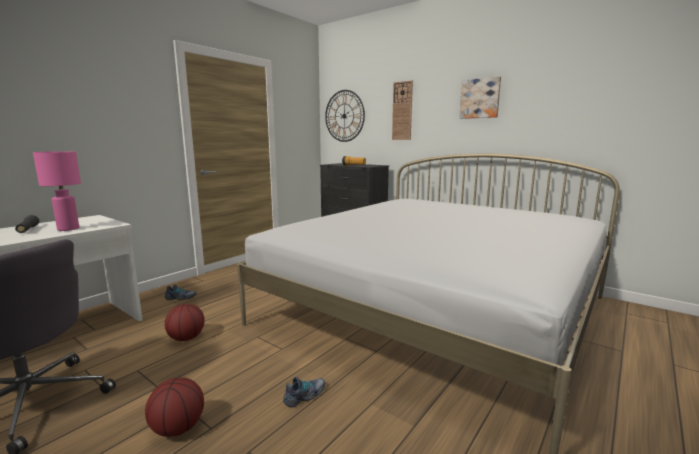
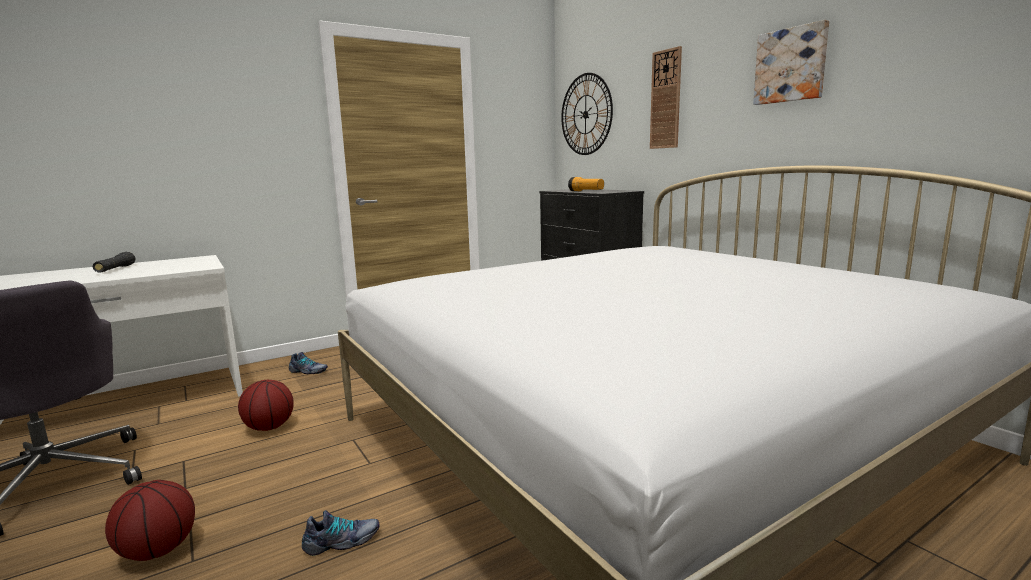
camera: 20 degrees right, 0 degrees up
pink table lamp [33,151,81,231] -> none

